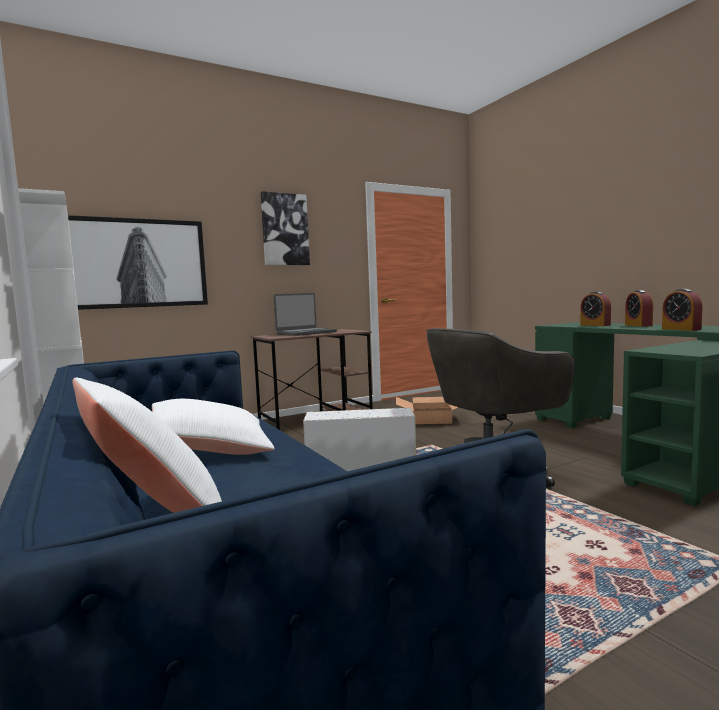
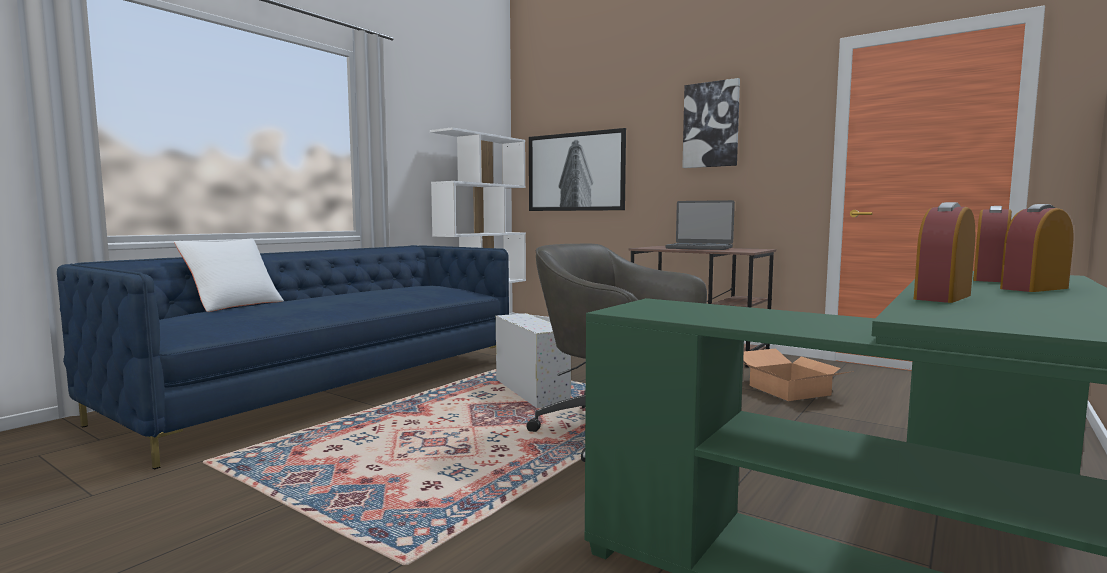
camera: 65 degrees right, 0 degrees up
white pillow [152,399,274,455] -> none

